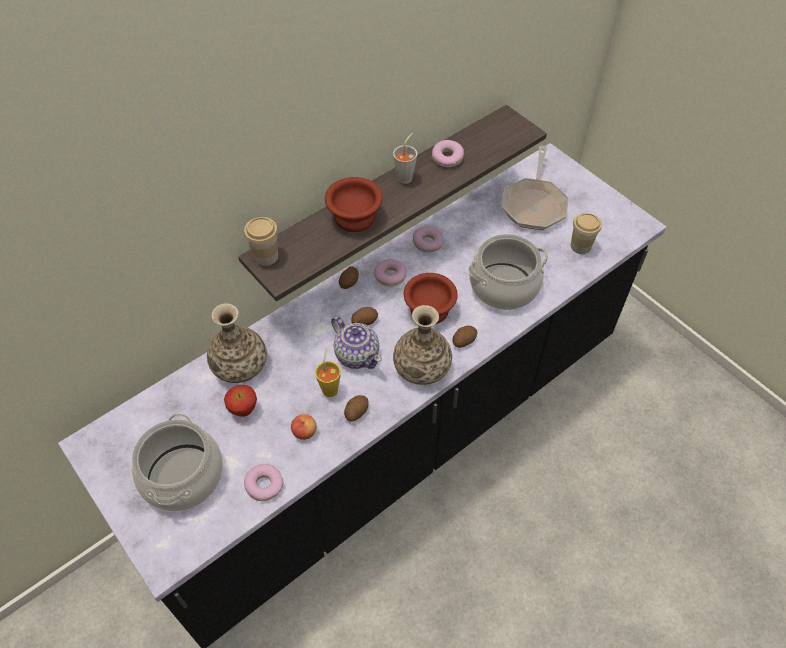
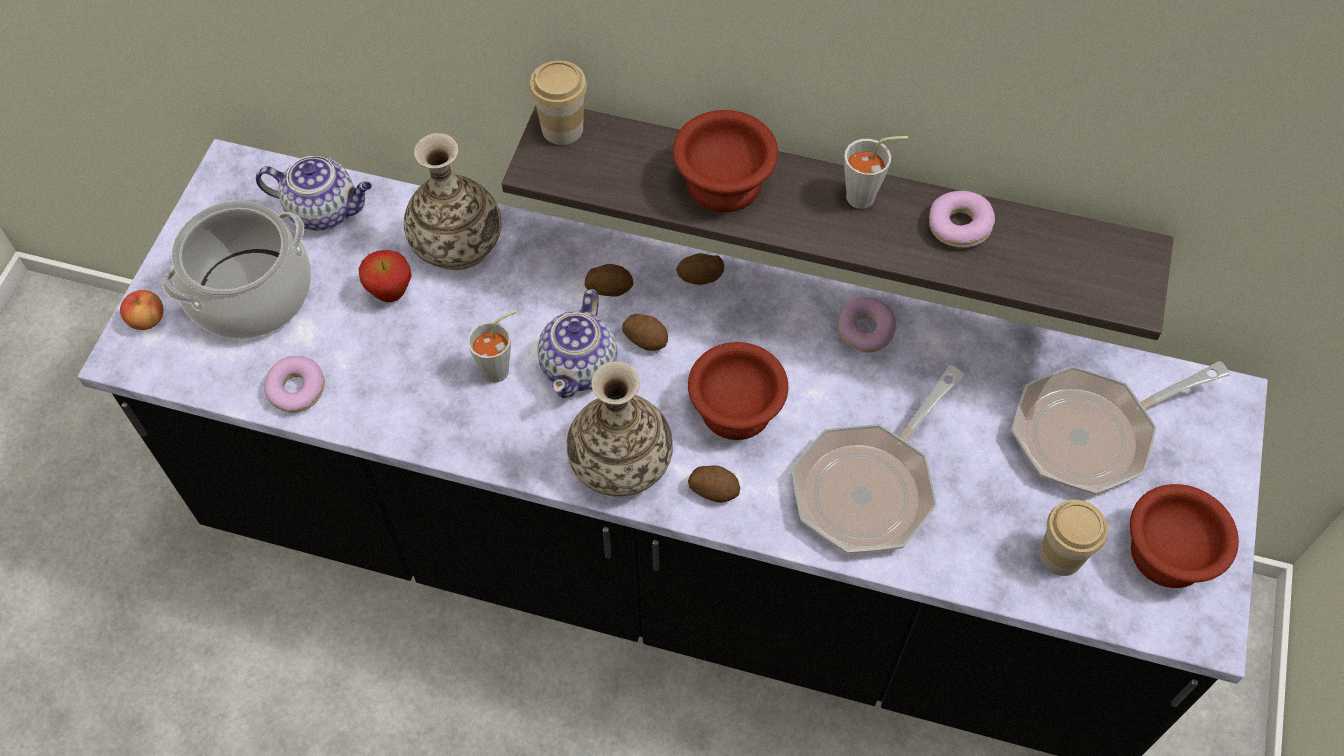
camera: 55 degrees right, 5 degrees up
apple [291,414,316,440] -> apple moved to [120,290,163,330]
yellow cup [315,348,341,397] -> grey cup [467,310,518,383]
potato [344,395,369,422] -> potato moved to [585,264,633,297]
donut [374,259,407,286] -> none
cooking pot [468,234,548,310] -> frying pan [792,365,964,554]
none -> teapot [256,156,372,230]
none -> brown bowl [1130,484,1239,588]

